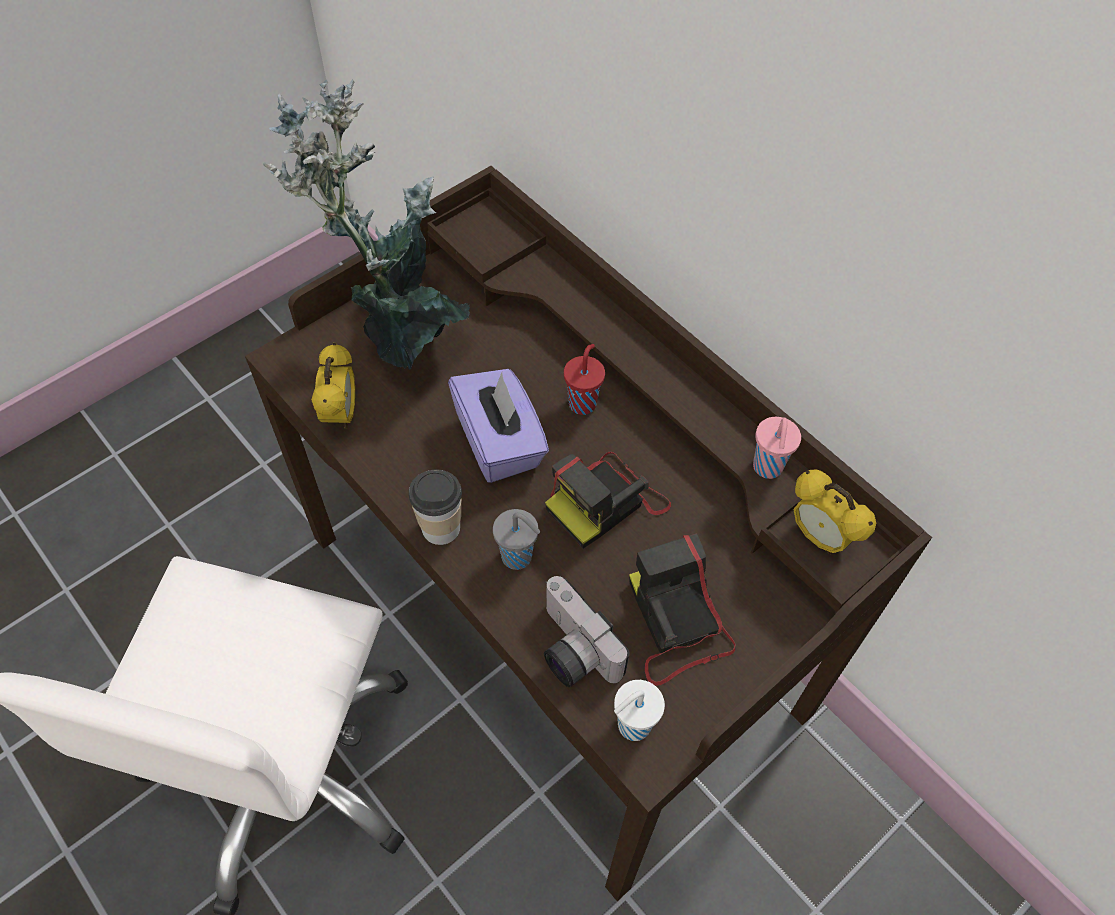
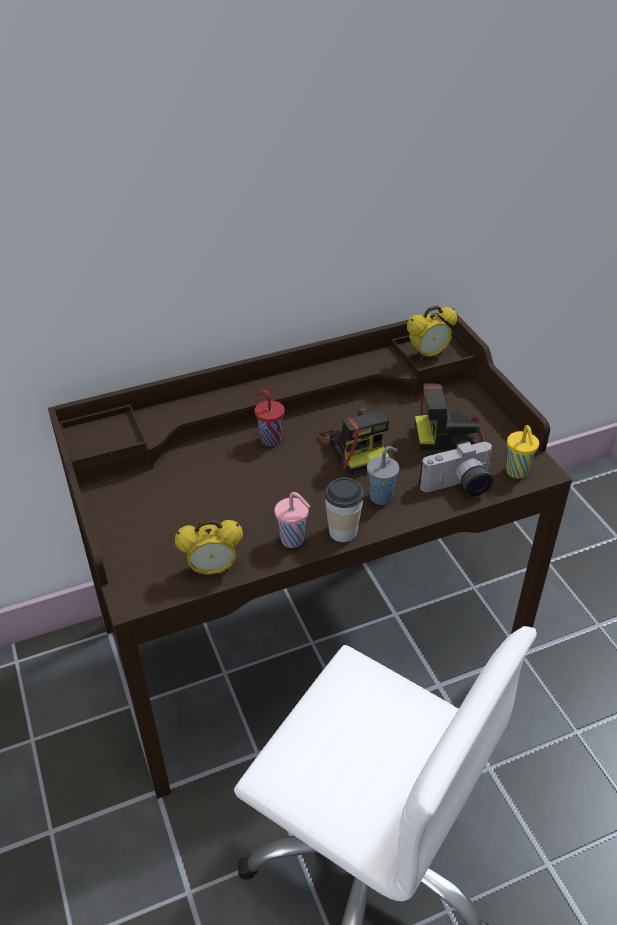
camera: 70 degrees left, 15 degrees down
potted plant [263,79,470,370] -> none
alarm clock [311,343,355,429] -> alarm clock turned 150 degrees clockwise [175,519,243,576]
purple tissue box [448,369,549,483] -> none
white cup [614,680,665,741] -> yellow cup [506,425,539,479]
pink cup [753,417,801,479] -> pink cup moved to [275,492,310,548]

